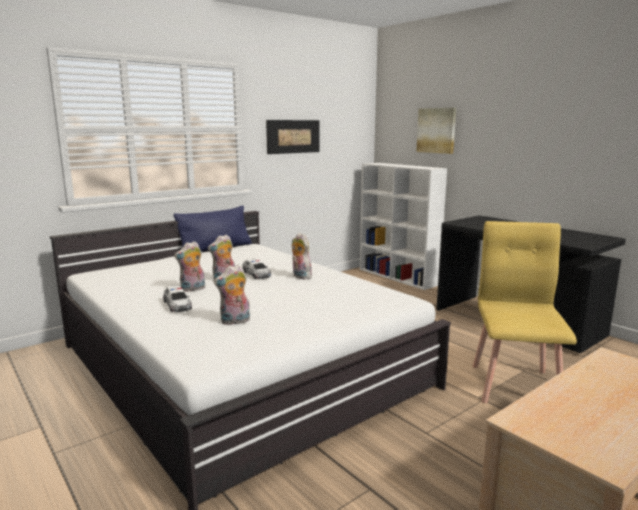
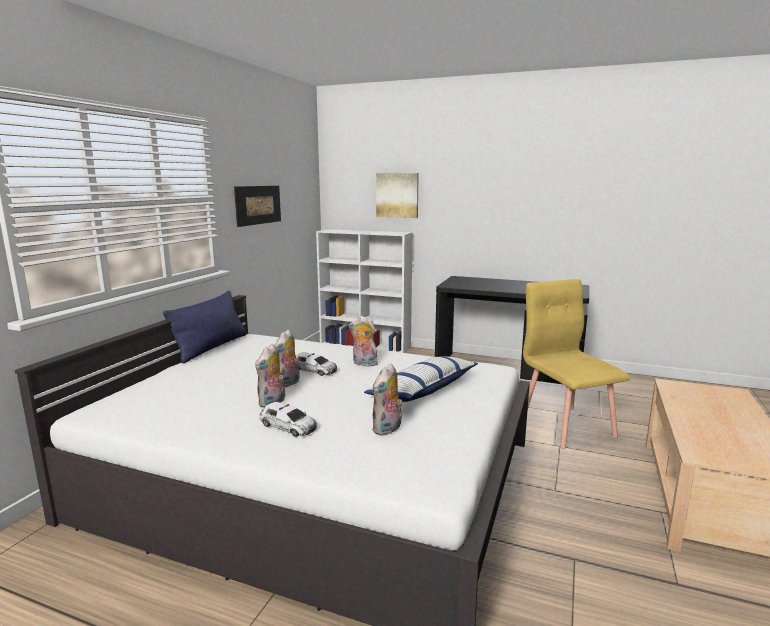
camera: 30 degrees left, 0 degrees up
none -> pillow [364,356,478,402]

